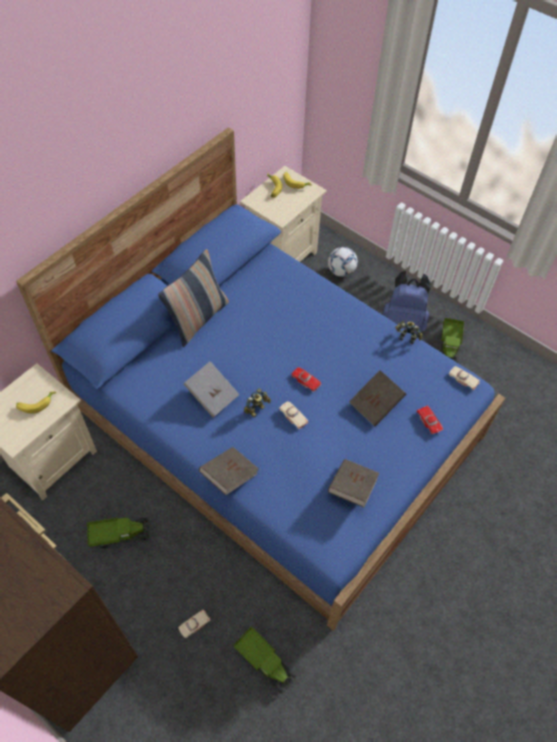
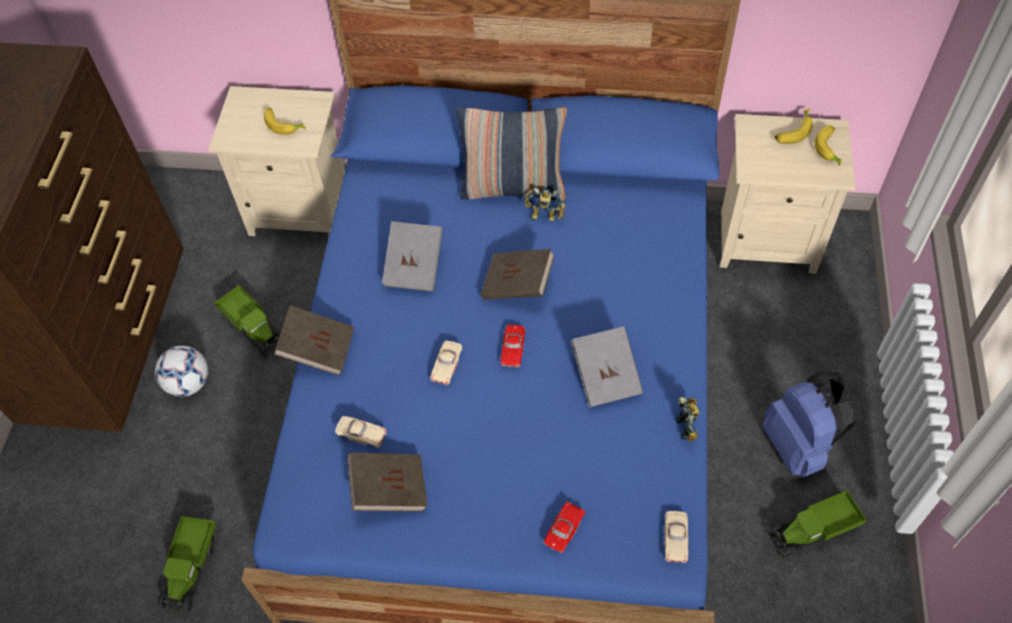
camera: 60 degrees right, 0 degrees up
beige toy car [178,610,211,638] -> beige toy car moved to [335,416,387,448]
toy robot [244,388,271,417] -> toy robot moved to [524,188,566,221]
football [328,247,358,277] -> football moved to [155,346,208,397]
brown book [349,370,406,426] -> brown book moved to [481,249,555,299]
none -> grey book [571,326,643,407]

